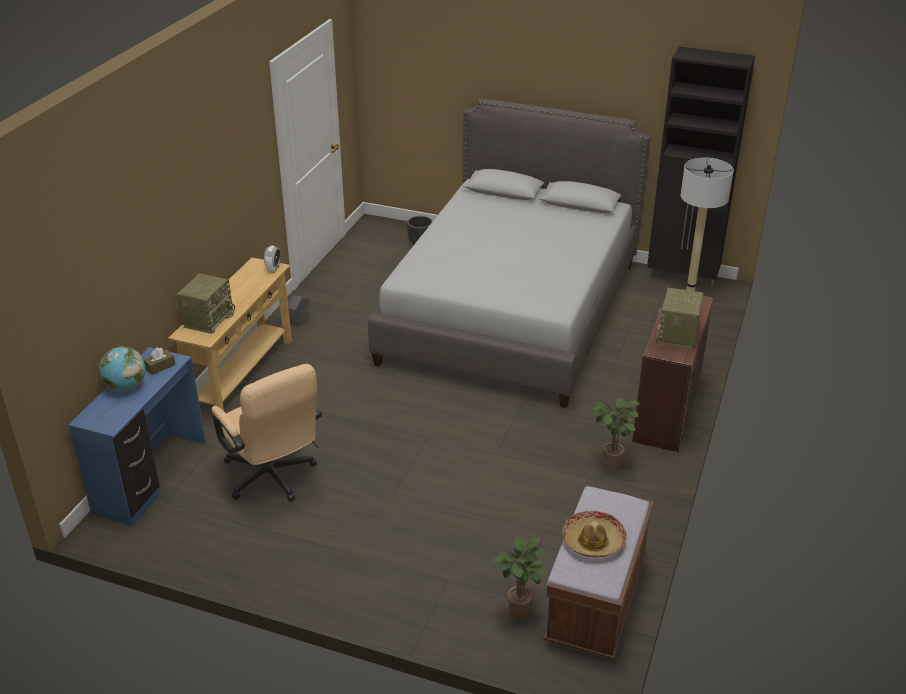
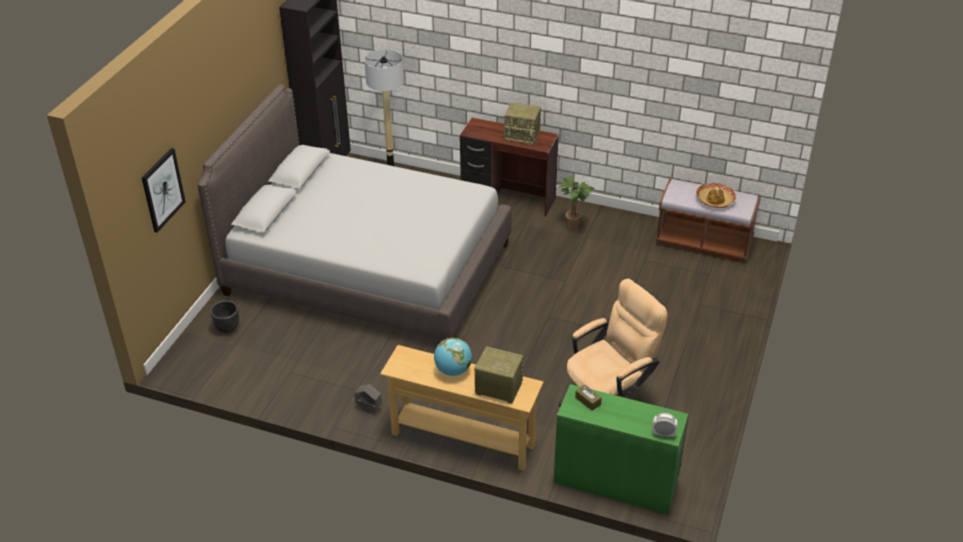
camera: 90 degrees left, 5 degrees up
blue desk [68,347,206,526] -> green desk [553,384,689,514]
globe [99,347,145,391] -> globe moved to [434,338,472,376]
alarm clock [264,246,281,273] -> alarm clock moved to [652,413,678,438]
potted plant [493,536,548,620] -> none
none -> picture [142,148,186,233]

